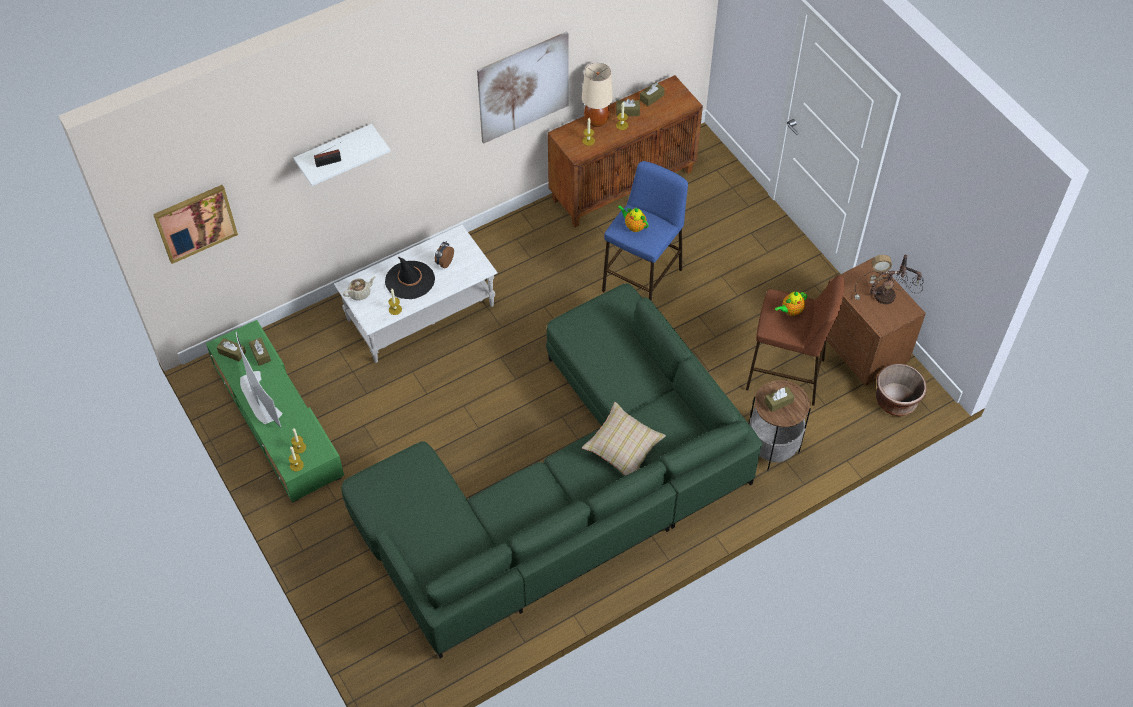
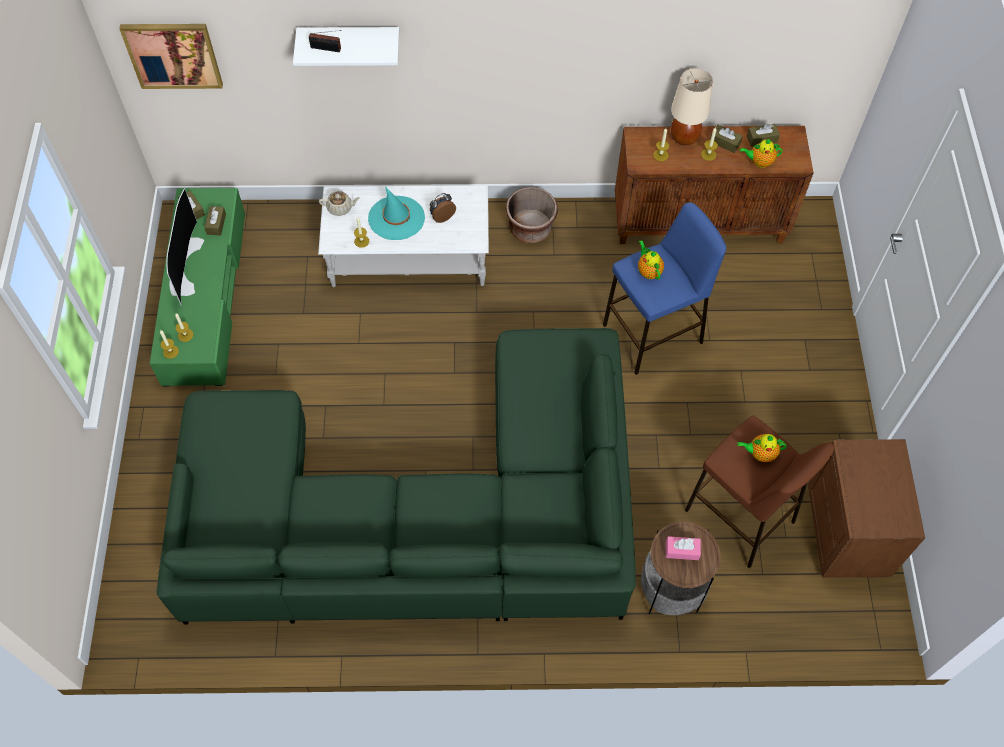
camera: 30 degrees right, 5 degrees up
black hat [385,256,435,299] -> turquoise hat [368,187,425,240]
picture [477,31,569,144] -> none
beige pillow [582,402,666,476] -> none
brown tissue box [764,386,795,412] -> pink tissue box [666,536,701,560]
table lamp [855,255,924,304] -> none
brown planter [876,364,927,416] -> brown planter moved to [506,187,558,243]
none -> teapot [740,139,782,168]

